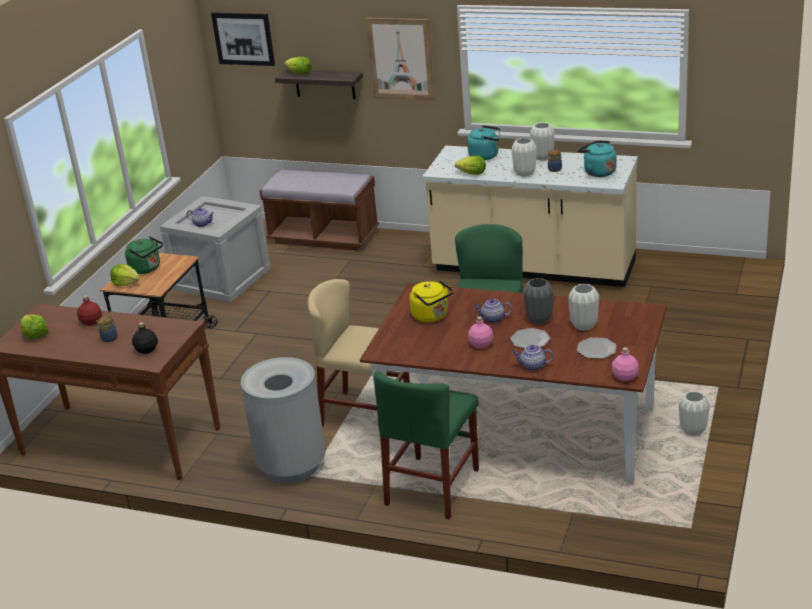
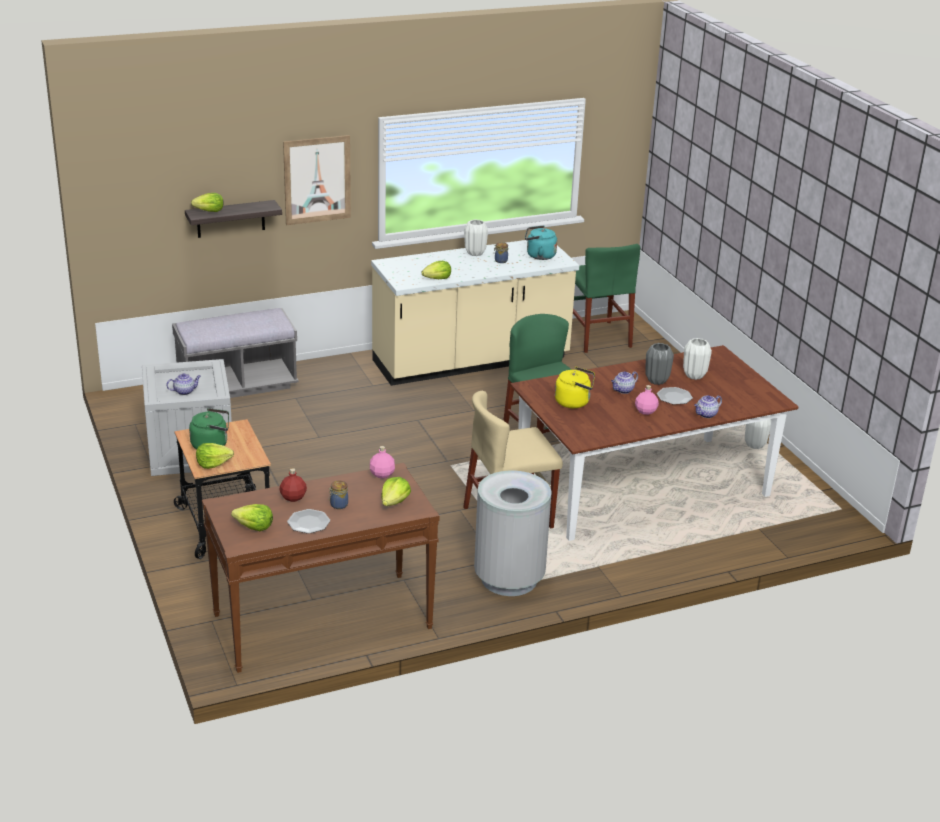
camera: 45 degrees left, 0 degrees up
black bottle [132,322,158,354] -> lettuce [381,477,411,506]
picture [211,12,275,66] -> none
brown bench [259,170,379,251] -> grey bench [172,308,299,398]
green chair [374,371,479,519] -> green chair moved to [573,244,640,353]
turquoise kettle [467,125,500,160] -> none
white vase [512,138,537,177] -> none
plate [577,337,617,359] -> plate moved to [287,509,330,534]
pink bottle [612,347,639,381] -> pink bottle moved to [370,446,395,479]

